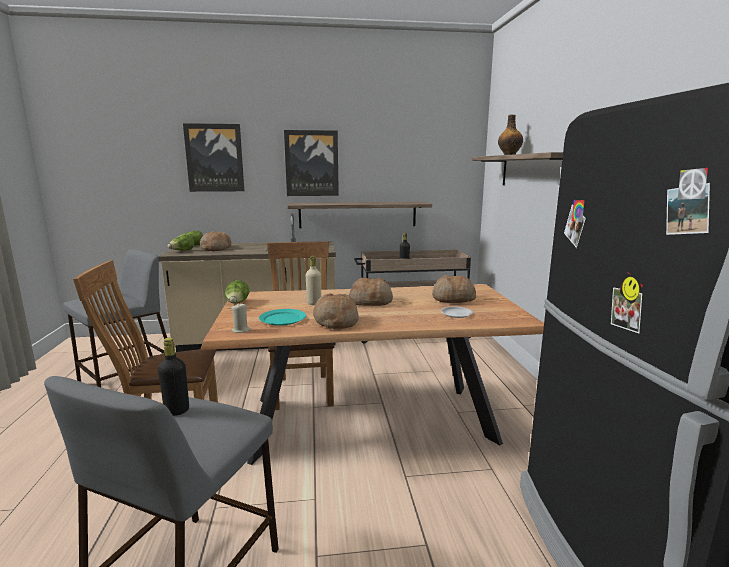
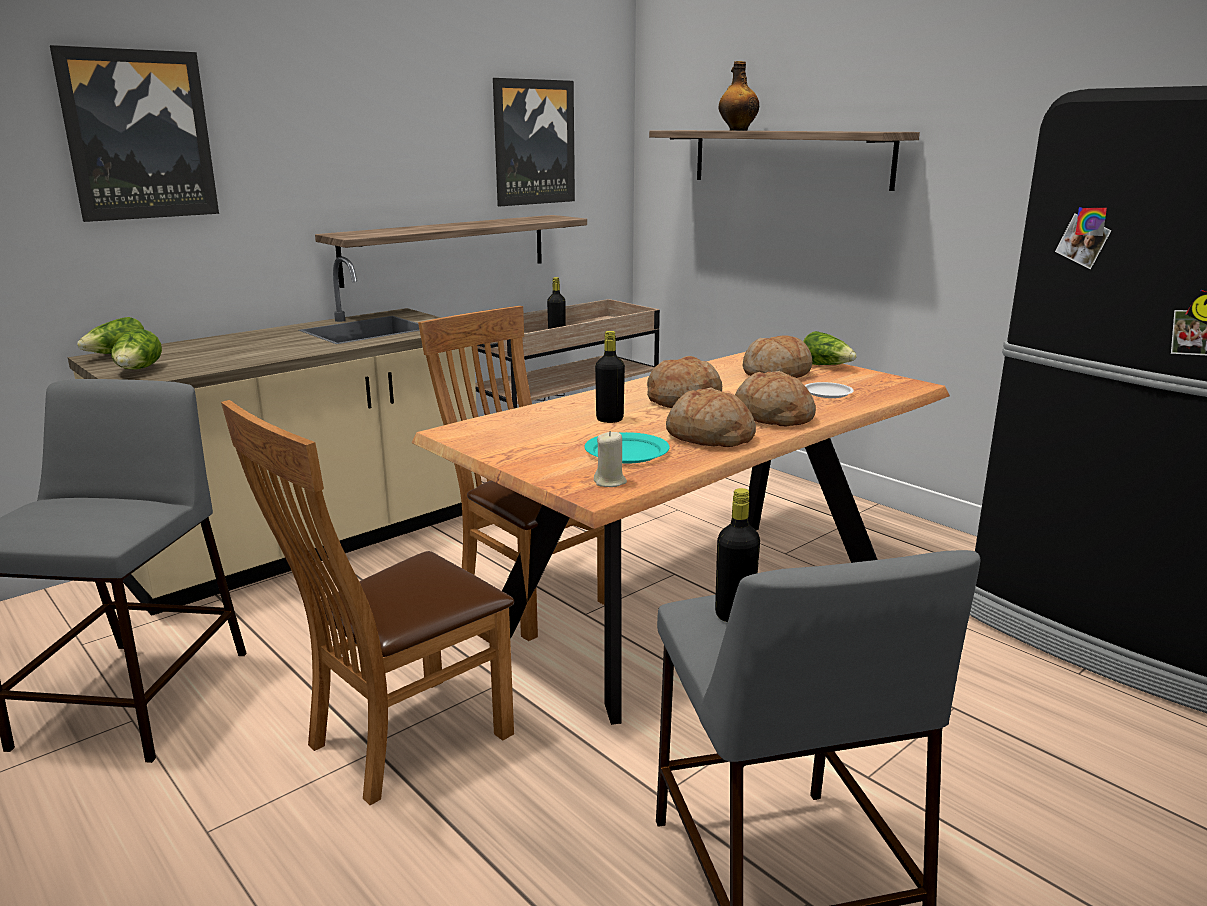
camera: 35 degrees left, 5 degrees up
bread [200,231,231,251] -> bread moved to [735,371,816,426]
lettuce [225,280,249,304] -> lettuce moved to [803,331,857,365]
picture [284,130,339,196] -> picture moved to [493,78,575,206]
beige bottle [306,256,321,305] -> black bottle [595,331,625,423]

